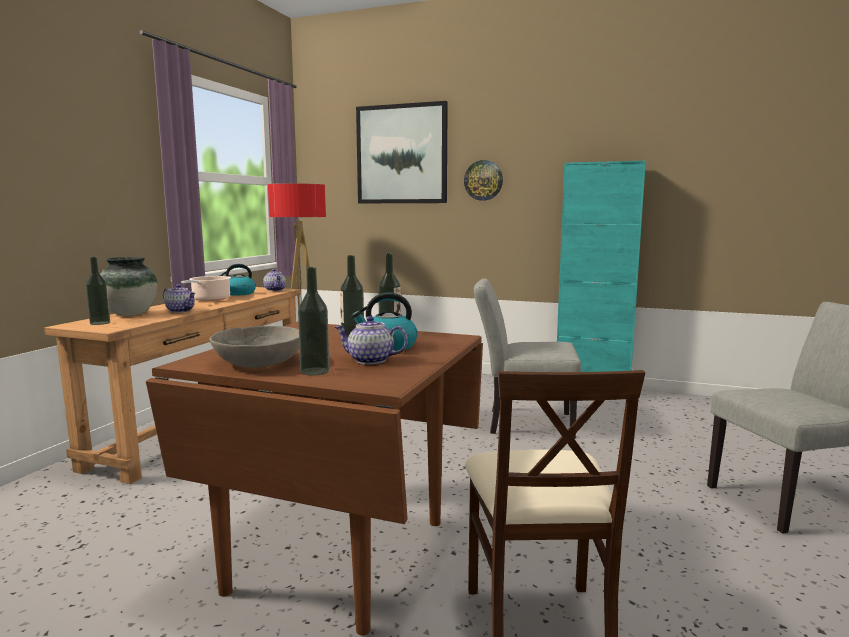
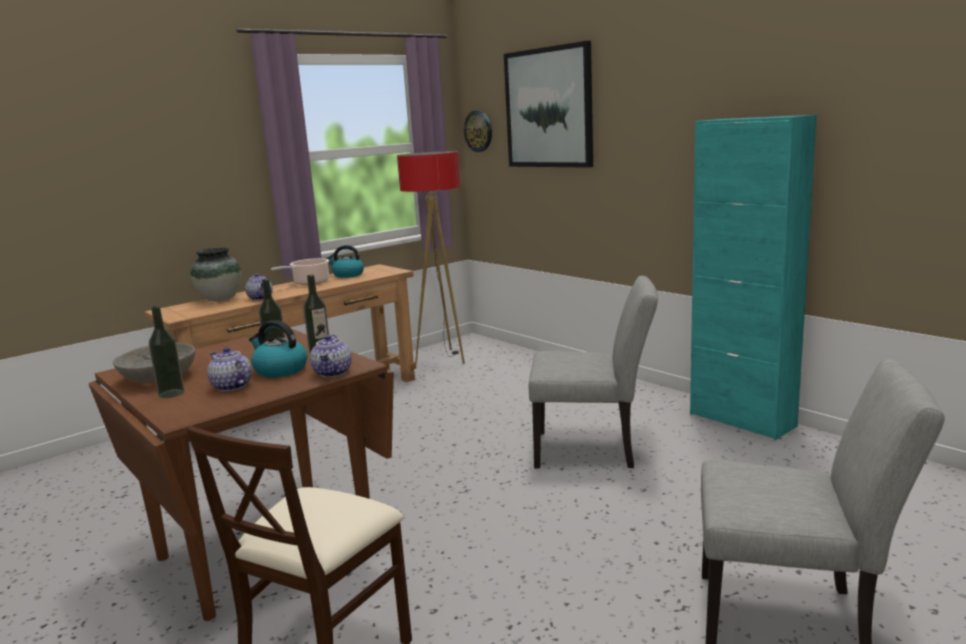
camera: 30 degrees right, 5 degrees up
bottle [86,257,110,325] -> none
teapot [263,269,286,291] -> teapot moved to [310,335,352,377]
wall clock [464,160,503,201] -> wall clock moved to [464,110,492,152]
grey chair [474,278,581,439] -> grey chair turned 150 degrees clockwise [529,276,658,469]

